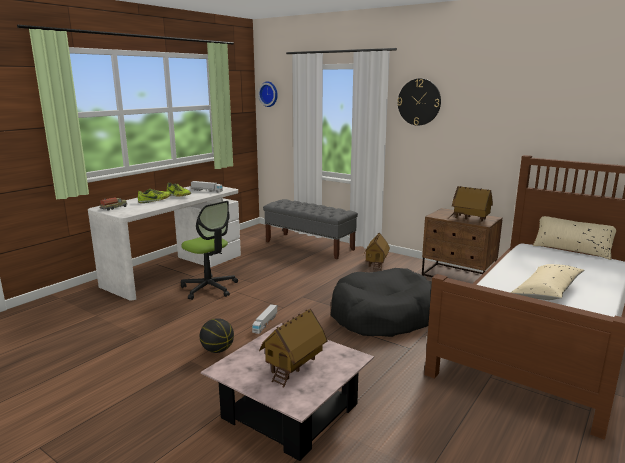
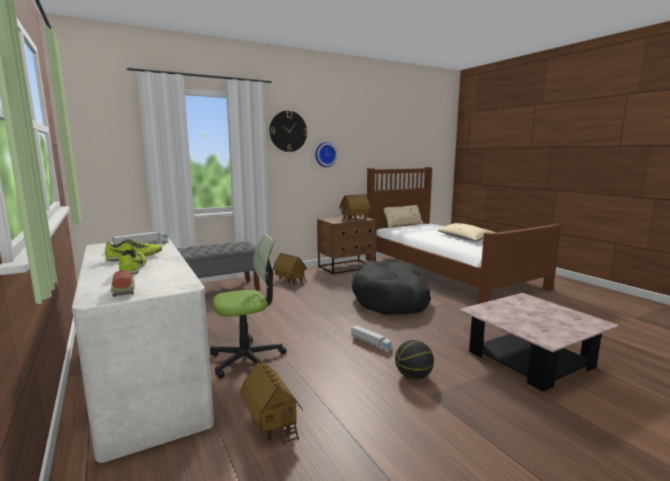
camera: 65 degrees left, 5 degrees down
wall clock [258,81,278,107] -> wall clock moved to [315,142,337,167]
toy house [259,309,327,388] -> toy house moved to [240,359,303,446]

